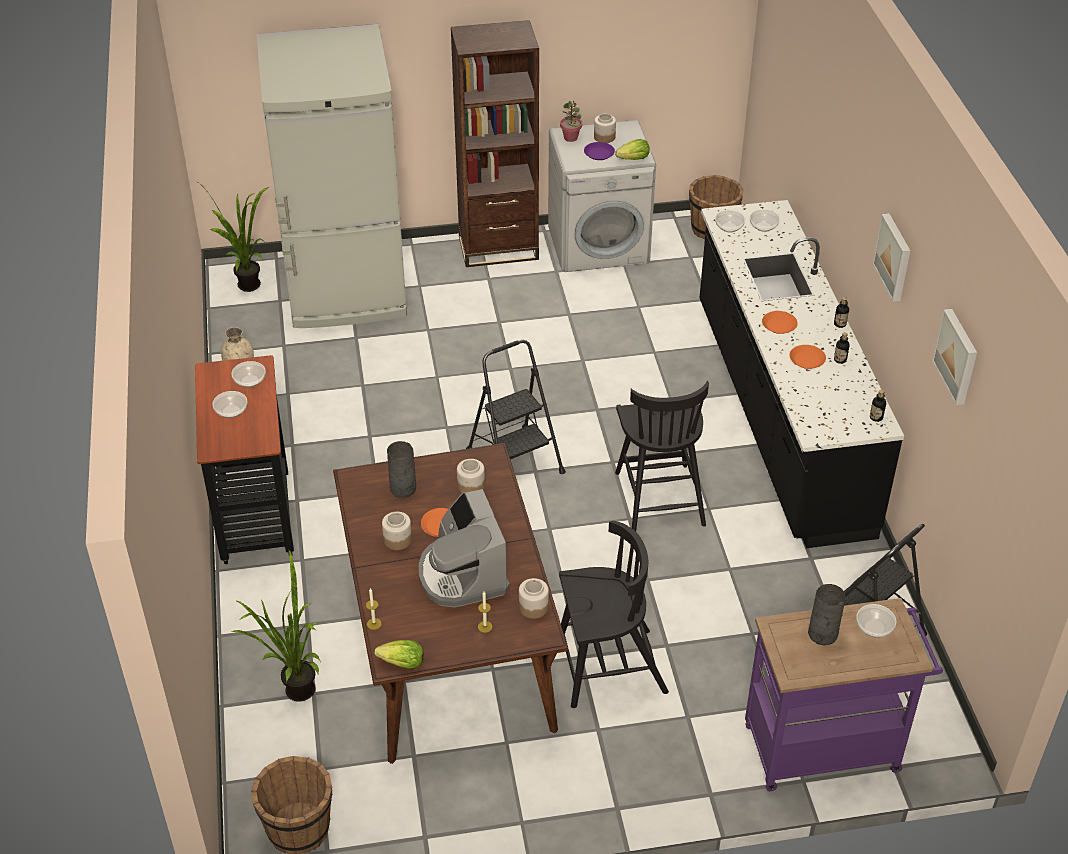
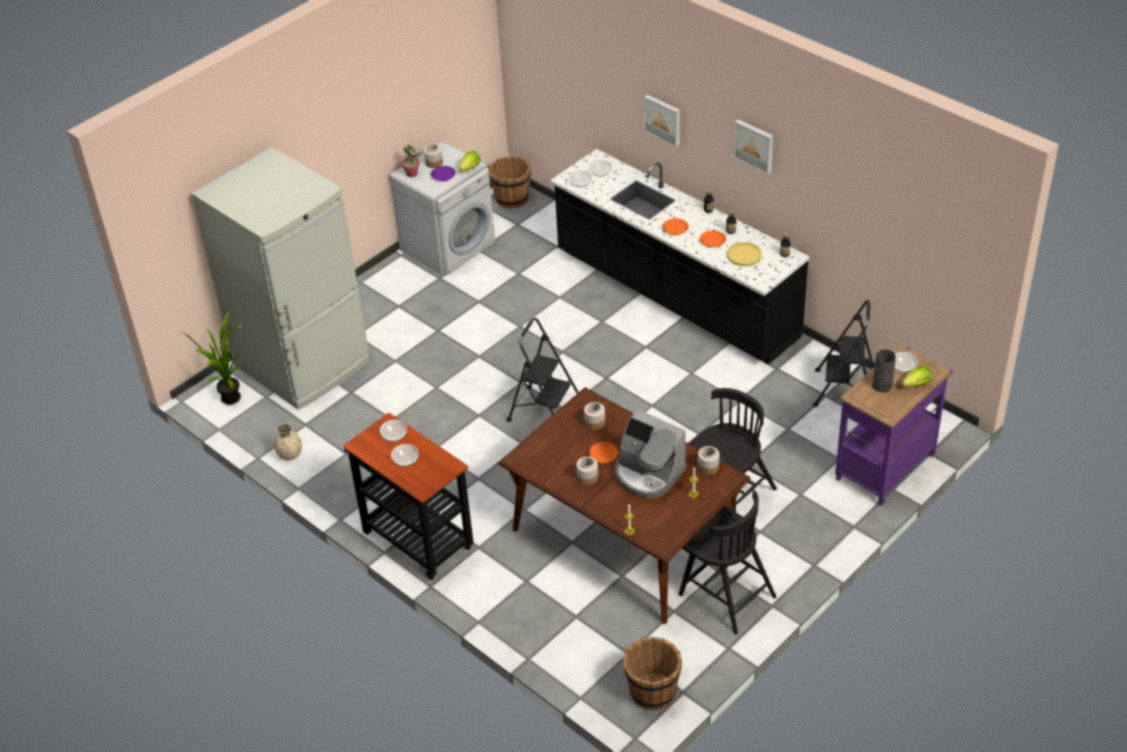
camera: 35 degrees left, 0 degrees up
potted plant [231,550,321,702] -> none
lettuce [374,640,424,669] -> lettuce moved to [901,366,932,387]
grey vase [387,441,416,497] -> none
brown bookcase [451,20,539,267] -> none
black chair [615,380,709,531] -> black chair moved to [679,490,777,634]
picture [932,309,977,405] -> picture moved to [644,94,680,147]
none -> yellow plate [727,242,762,266]

